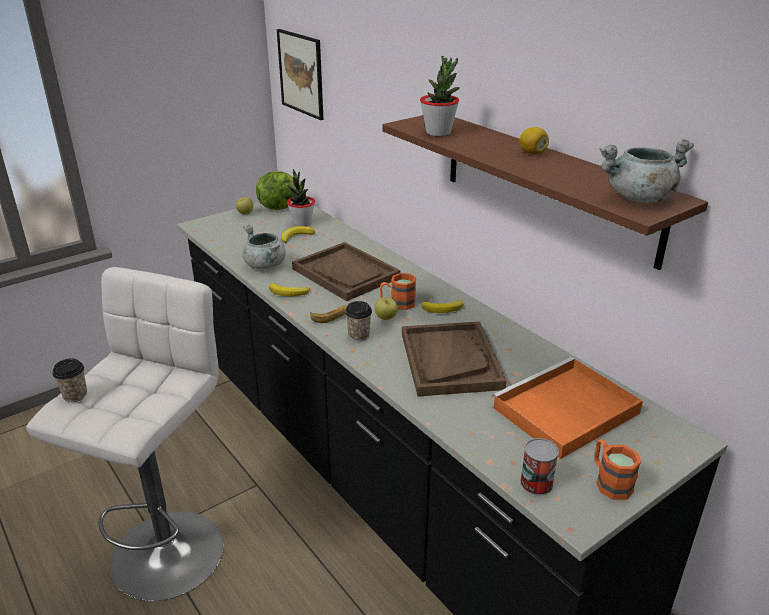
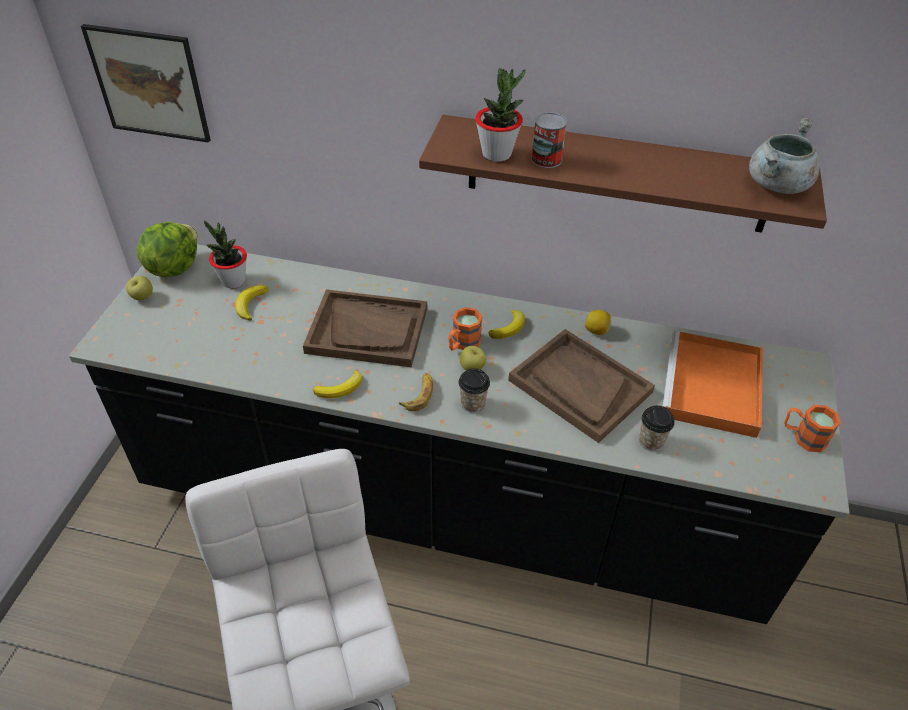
camera: 40 degrees left, 15 degrees up
cup [52,358,87,402] -> cup moved to [639,405,675,451]
grey cooking pot [243,225,286,269] -> none
lemon [519,127,549,154] -> lemon moved to [585,310,611,335]
can [520,438,559,495] -> can moved to [531,112,567,168]

